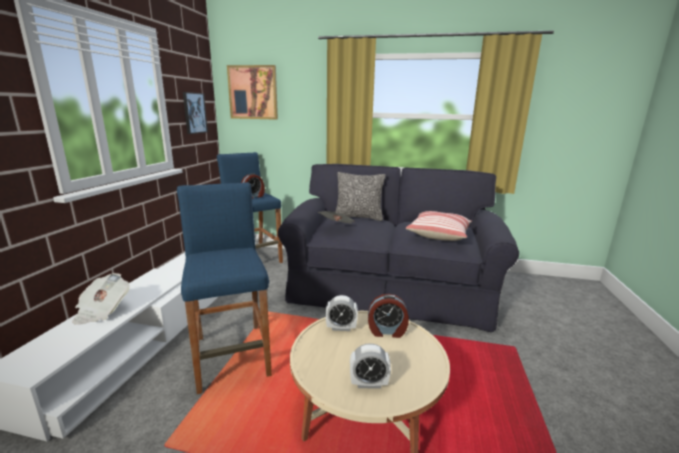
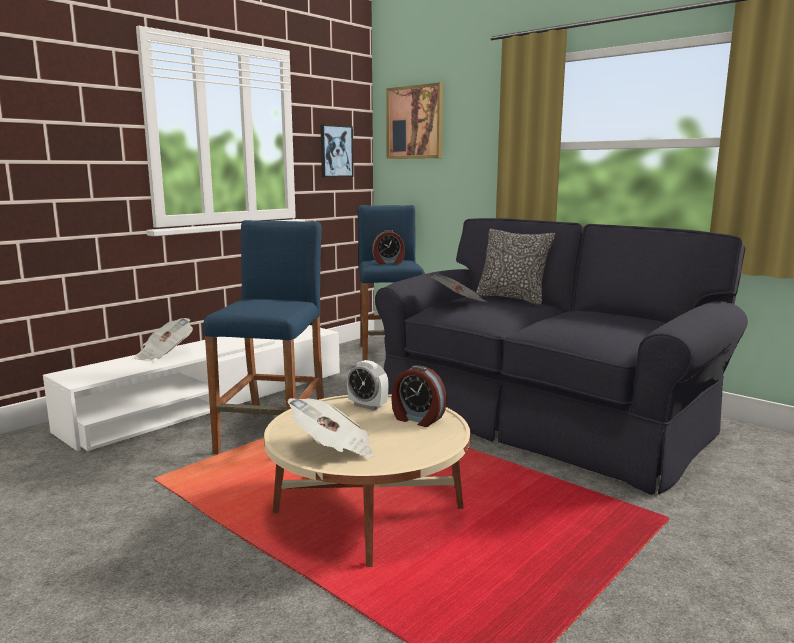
camera: 30 degrees right, 5 degrees down
alarm clock [350,343,391,389] -> newspaper [288,398,374,457]
pillow [406,211,472,241] -> none

